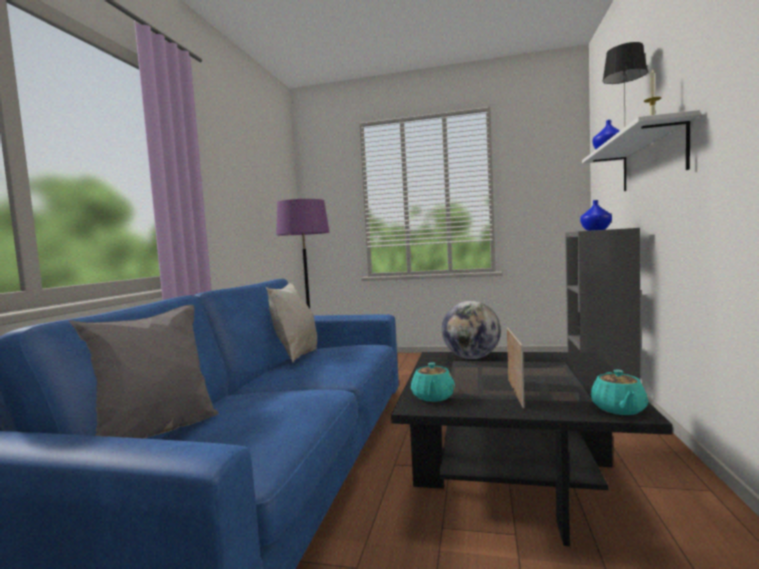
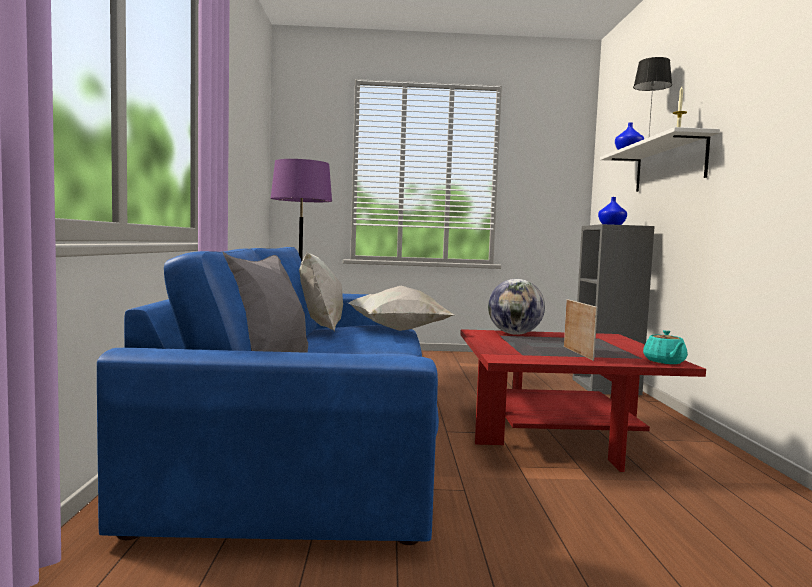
camera: 15 degrees left, 0 degrees up
black coffee table [391,352,673,546] -> red coffee table [460,329,706,472]
turquoise teapot [411,362,455,402] -> none
none -> white pillow [348,286,454,331]

